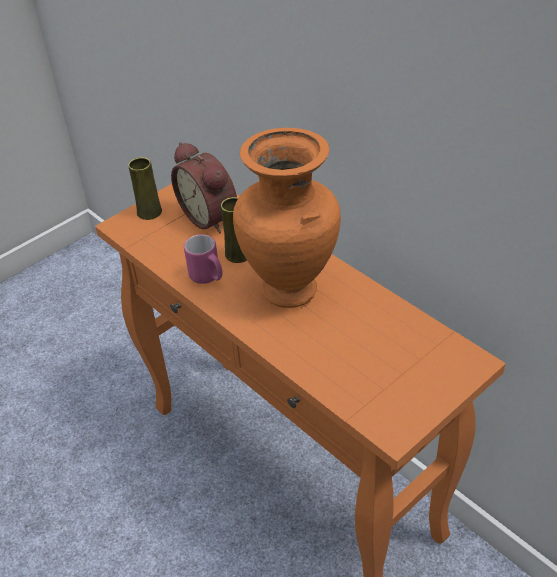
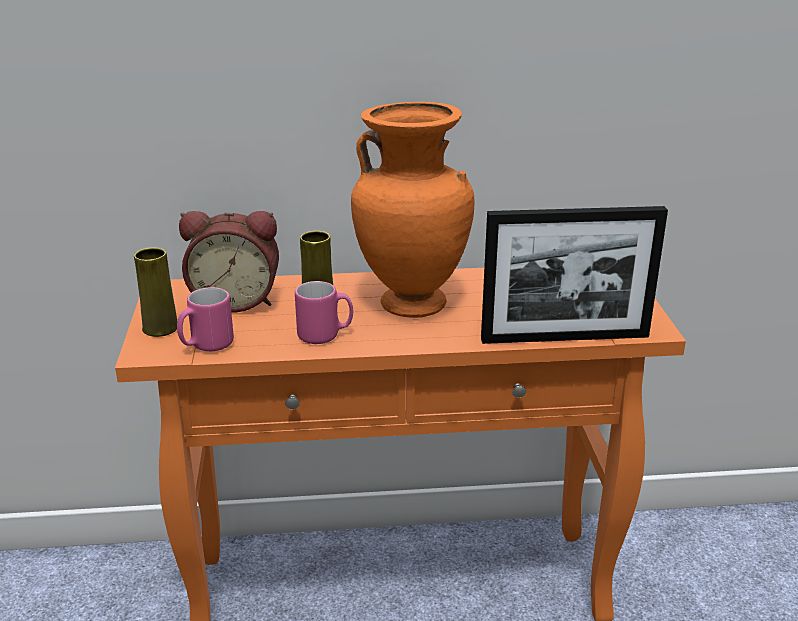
camera: 55 degrees left, 15 degrees down
none -> pink mug [177,287,234,351]
none -> picture frame [481,206,668,344]

